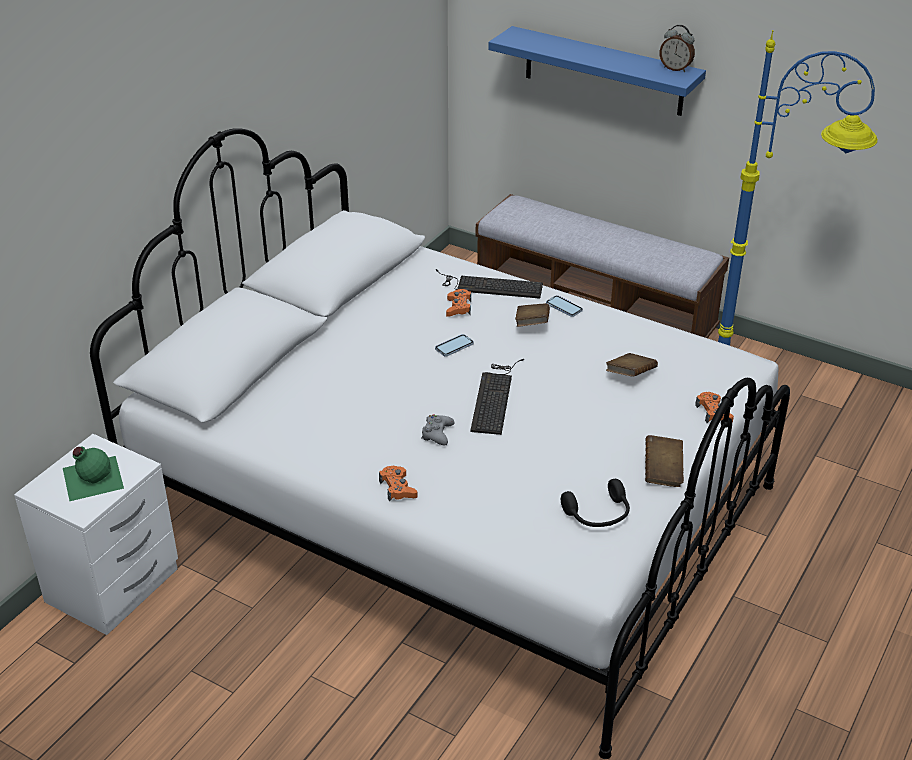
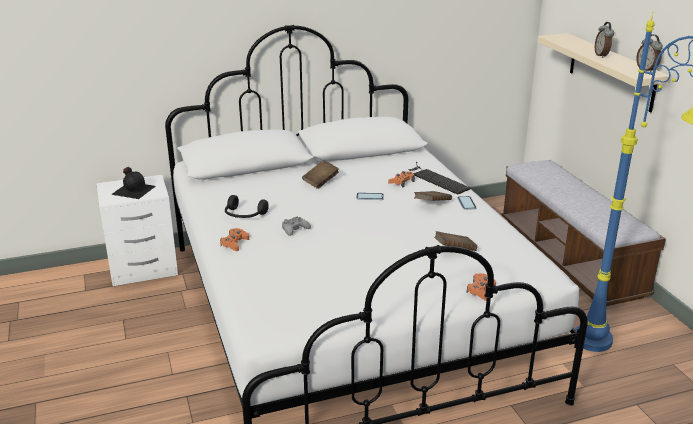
camera: 40 degrees right, 10 degrees down
green bottle [63,446,124,501] -> black bottle [111,167,156,199]
keyboard [470,359,524,435] -> none
blue shelf [488,26,706,116] -> beige shelf [538,33,671,112]
black headphones [561,479,630,527] -> black headphones moved to [225,195,269,218]
brown book [645,435,684,487] -> brown book moved to [302,160,339,189]
none -> alarm clock [595,22,614,58]

